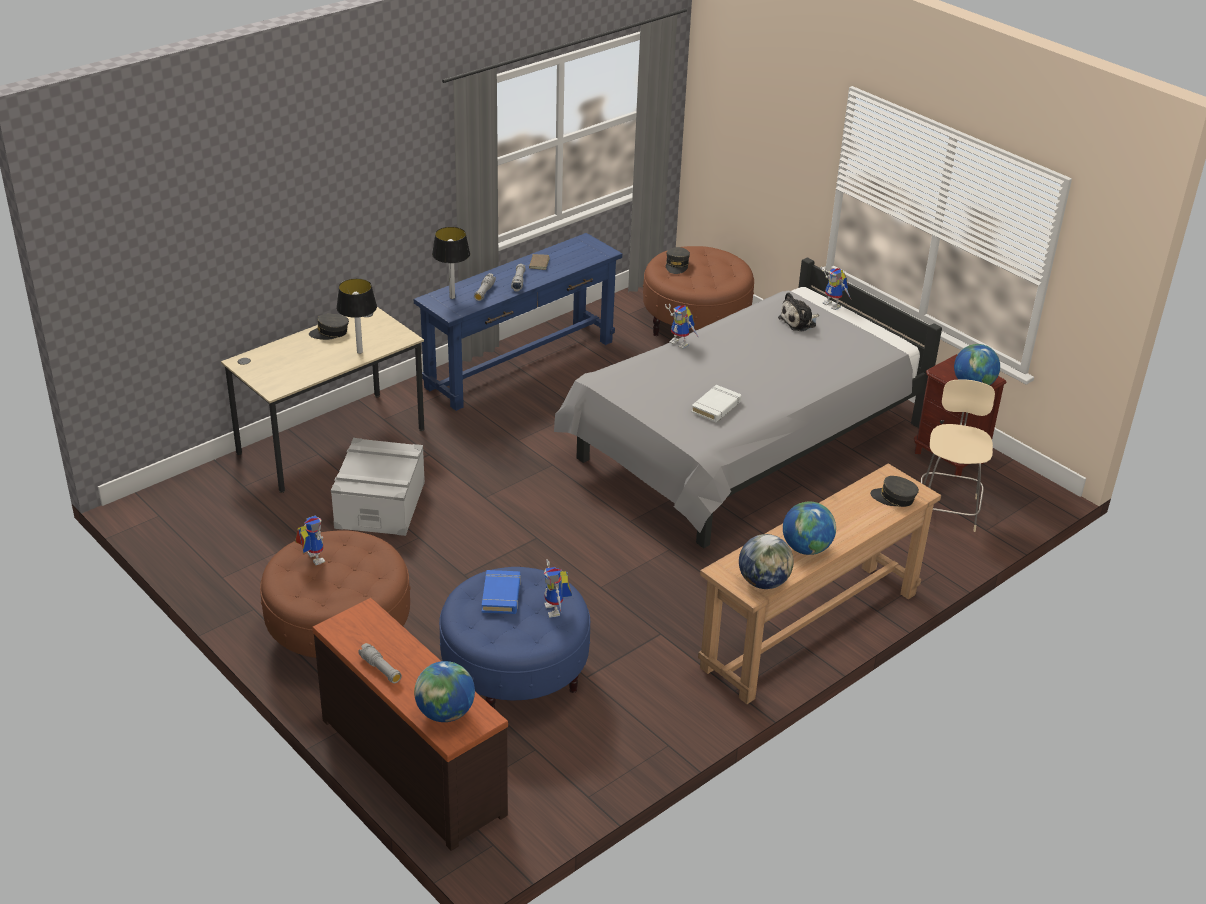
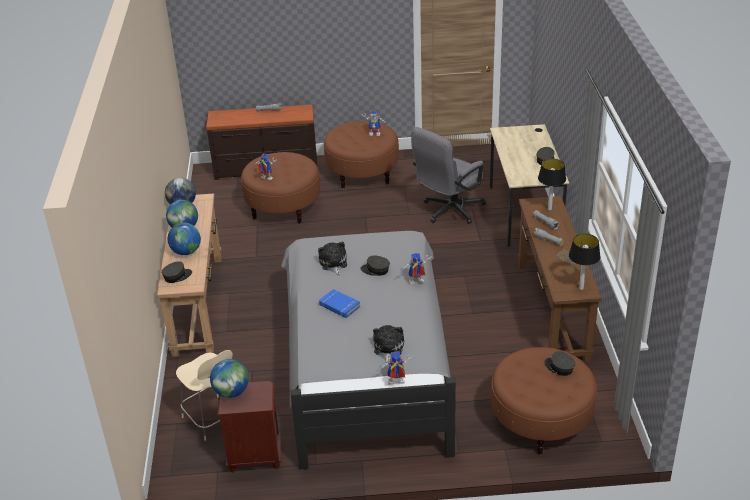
camera: 130 degrees right, 0 degrees up
grey storage box [331,438,425,536] -> grey office chair [411,127,486,224]
table lamp [336,278,377,354] -> table lamp moved to [569,234,600,290]
blue console table [414,233,622,411] -> brown console table [518,196,602,362]
globe [414,661,475,722] -> globe moved to [168,223,201,255]
blue ottoman [439,567,590,709] -> brown ottoman [241,152,320,224]
blue book [482,570,521,614] -> blue book moved to [319,289,360,318]
white book [691,385,741,422] -> plush toy [318,241,347,275]
none -> grey cap [360,256,390,276]

